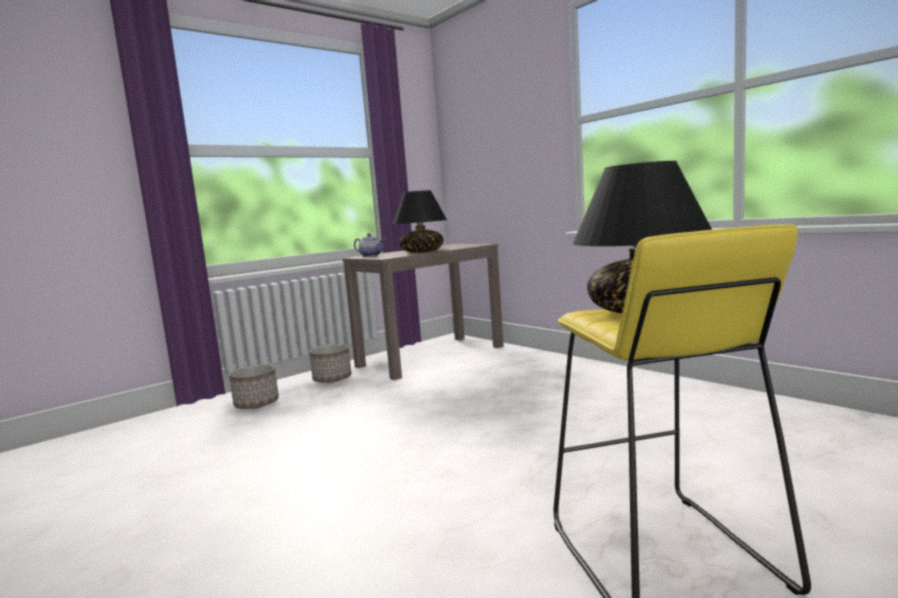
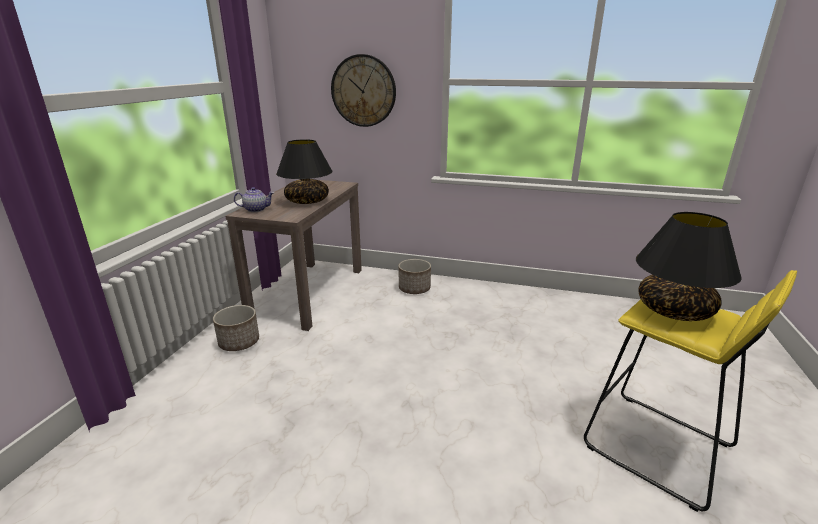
camera: 35 degrees left, 15 degrees up
planter [229,364,279,409] -> planter moved to [399,259,431,294]
none -> wall clock [331,54,396,127]

